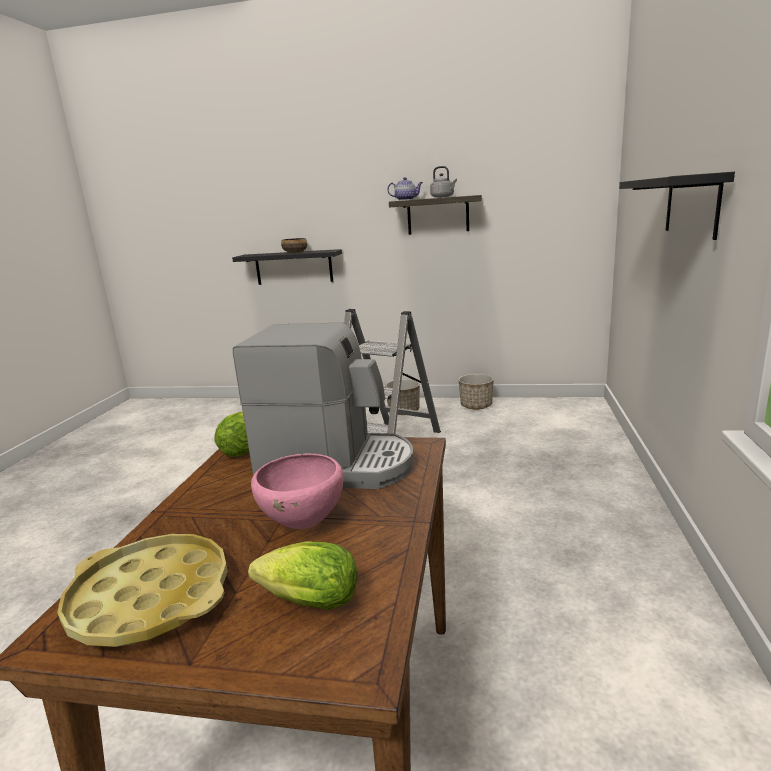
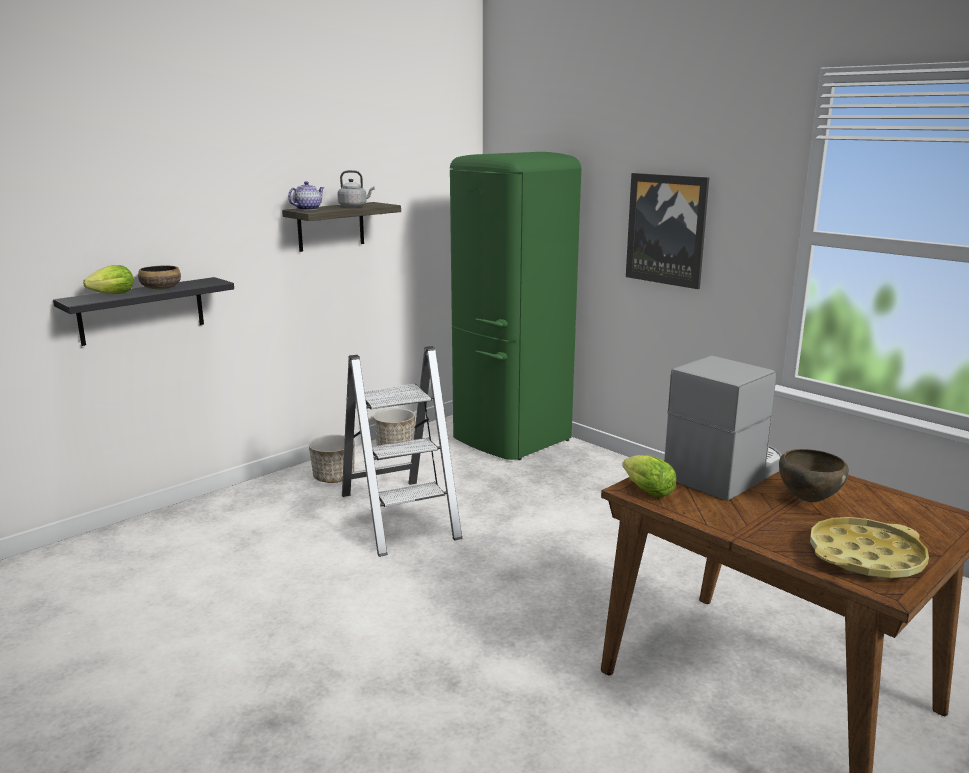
camera: 55 degrees left, 0 degrees up
lettuce [248,541,358,610] -> lettuce moved to [83,265,133,294]
pink bowl [251,453,343,529] -> brown bowl [779,449,849,502]
black shelf [619,172,735,240] -> picture [626,173,709,289]
none -> green fridge [450,152,581,460]

